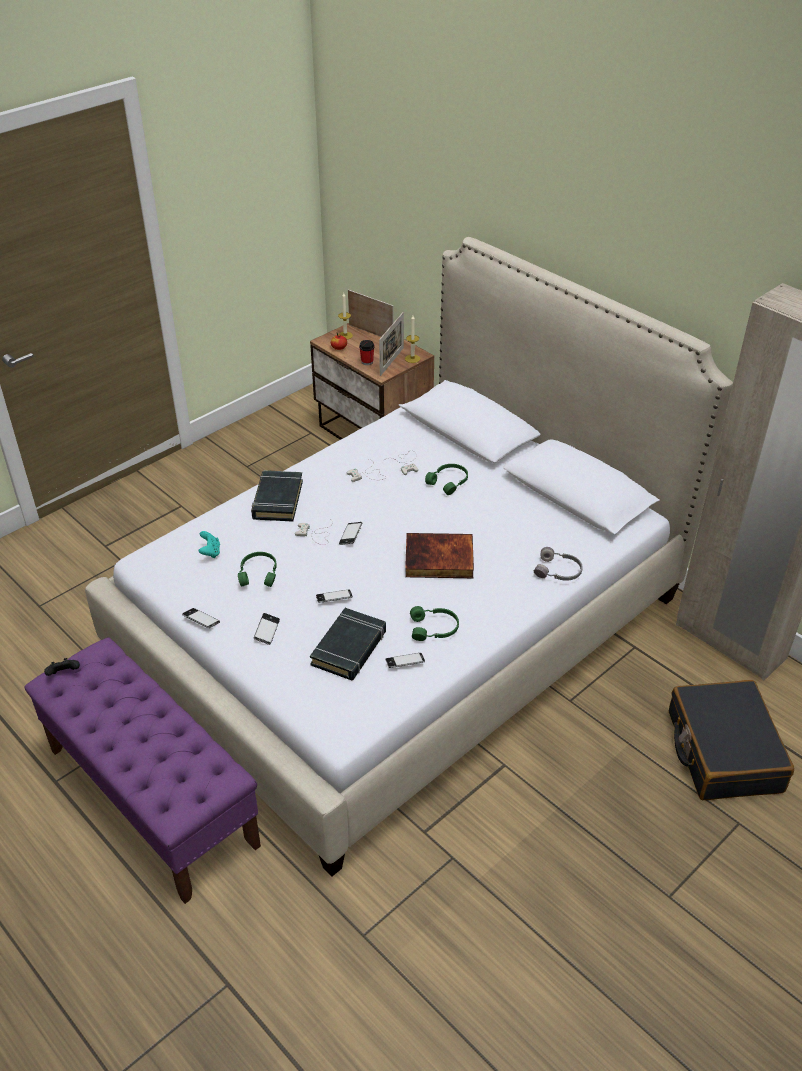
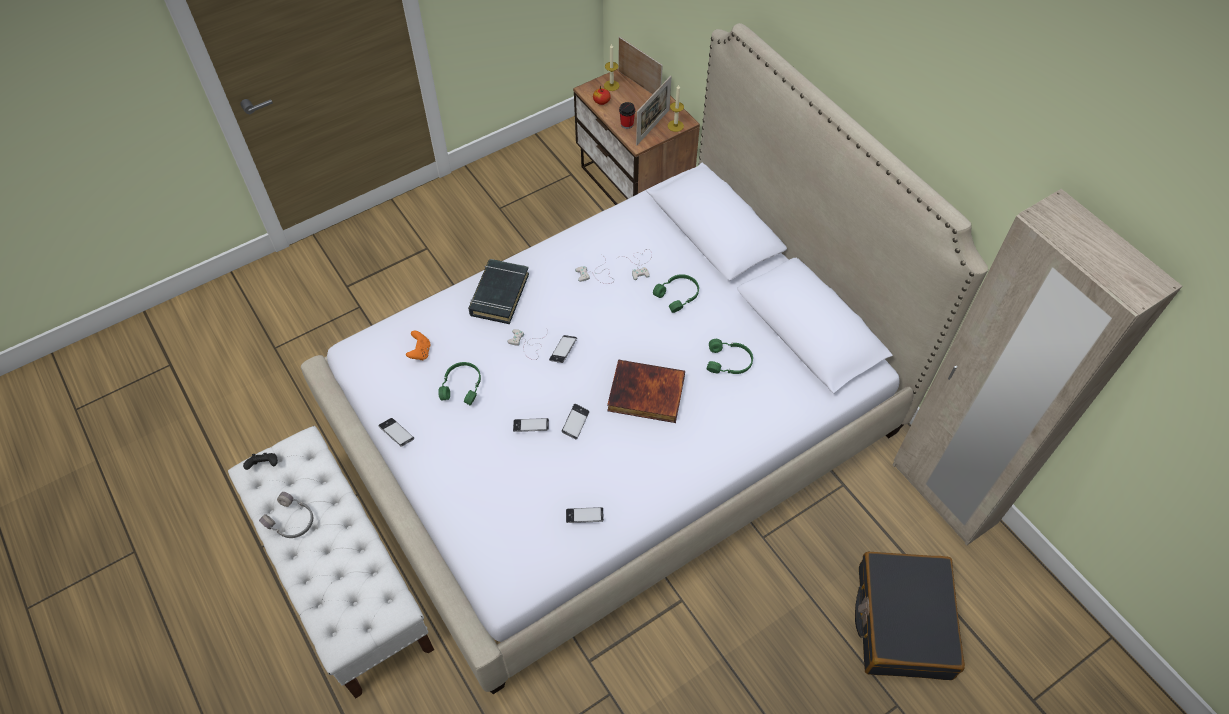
camera: 10 degrees right, 15 degrees up
purple bench [24,637,261,904] -> white bench [228,426,434,698]
turquoise game controller [198,531,220,558] -> orange game controller [406,330,431,361]
phone [254,613,280,645] -> phone moved to [562,404,589,439]
black book [310,608,386,680] -> none
green headphones [410,606,459,641] -> green headphones moved to [706,339,753,374]
grey headphones [534,547,583,581] -> grey headphones moved to [259,492,313,538]

